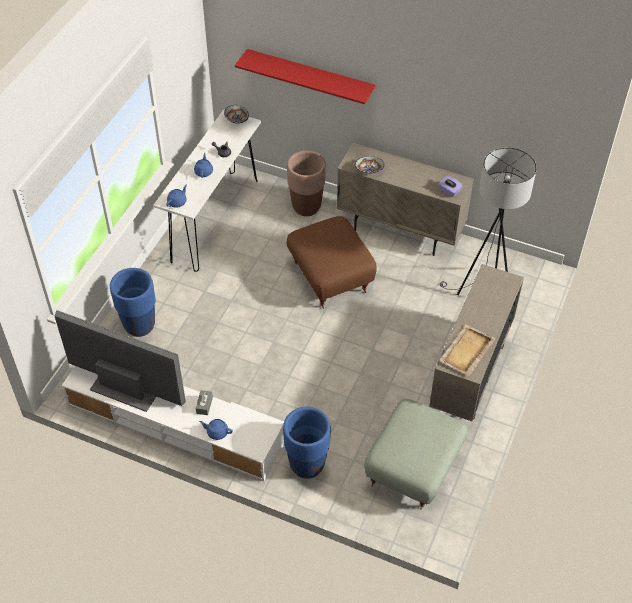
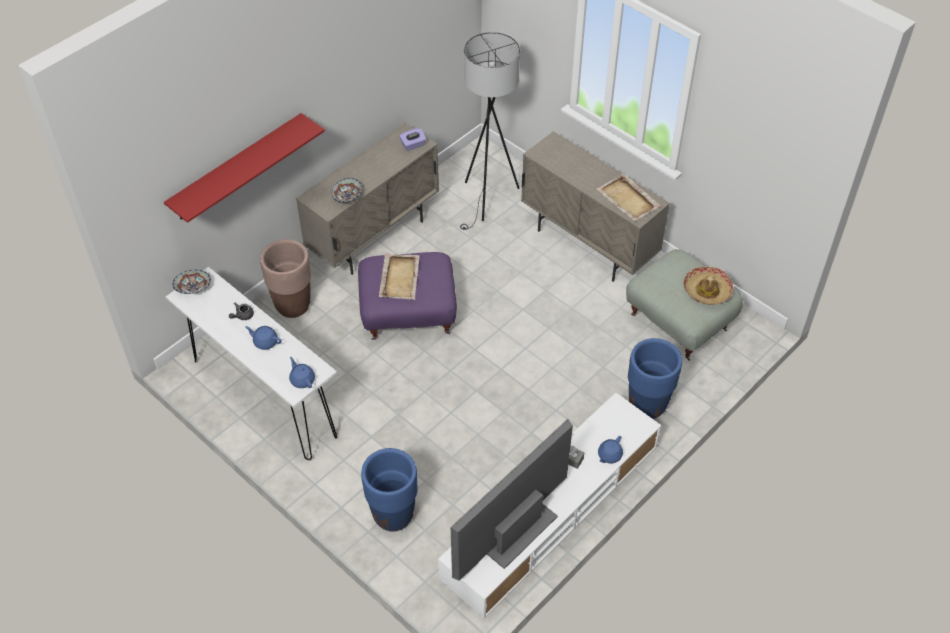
camera: 70 degrees left, 0 degrees up
brown ottoman [286,216,377,309] -> purple ottoman [358,252,457,340]
none -> beige tray [379,253,420,300]
none -> hat [683,267,733,305]

